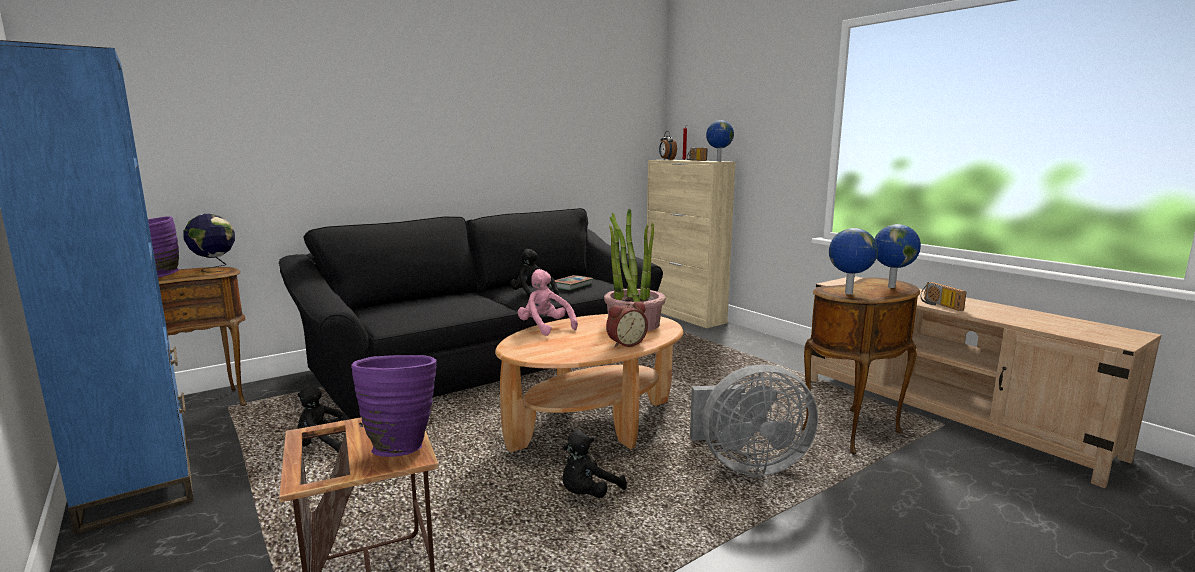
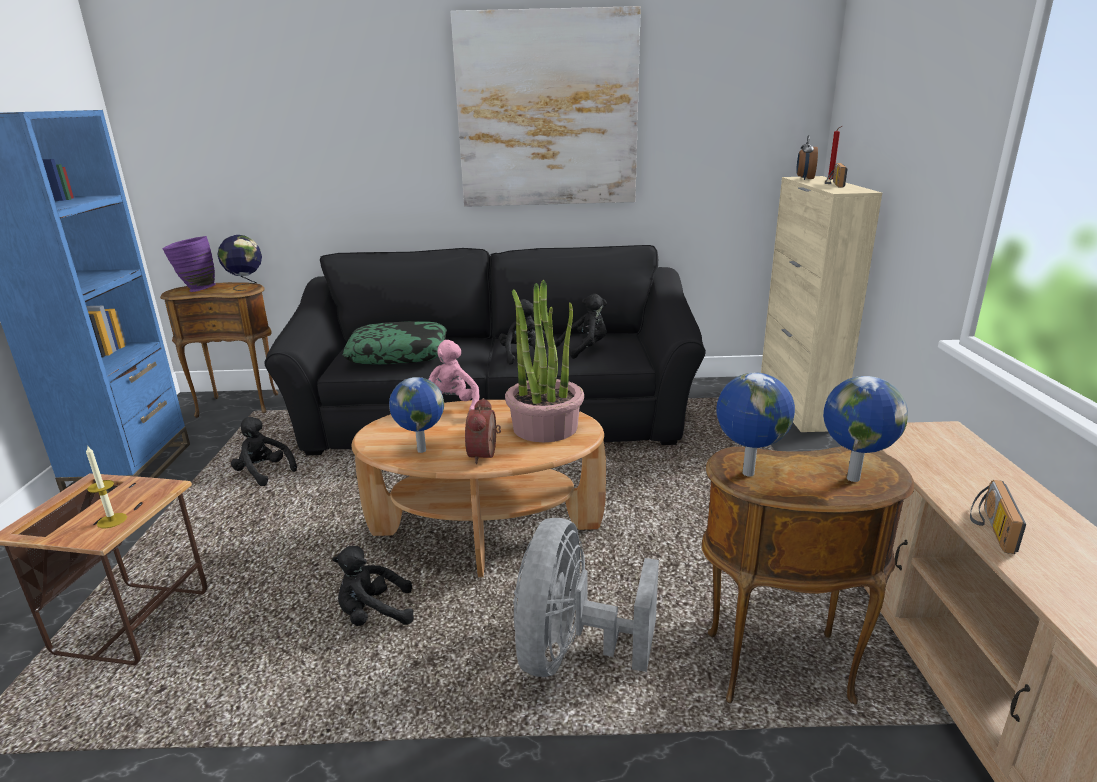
camera: 35 degrees right, 10 degrees up
purple vase [351,355,436,457] -> candle [86,445,127,528]
book [549,275,593,290] -> black plush toy [555,294,607,359]
alarm clock [606,301,648,348] -> alarm clock turned 90 degrees clockwise [465,398,501,464]
grey fan [690,364,818,476] -> grey fan turned 75 degrees clockwise [513,518,659,677]
globe [706,120,734,162] -> globe moved to [389,377,444,453]
none -> pillow [343,321,447,364]
none -> picture [451,6,641,207]

